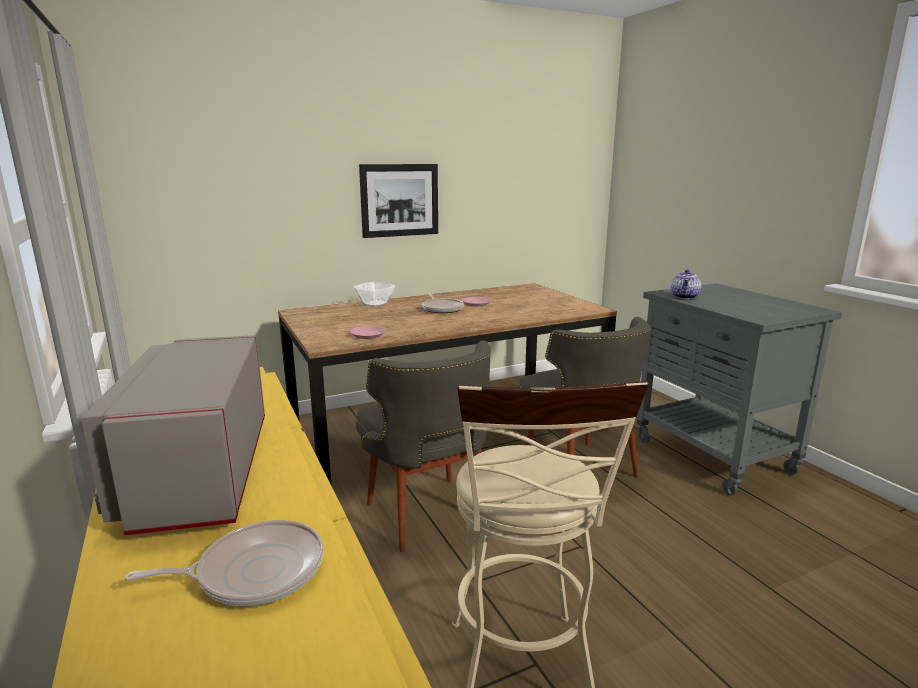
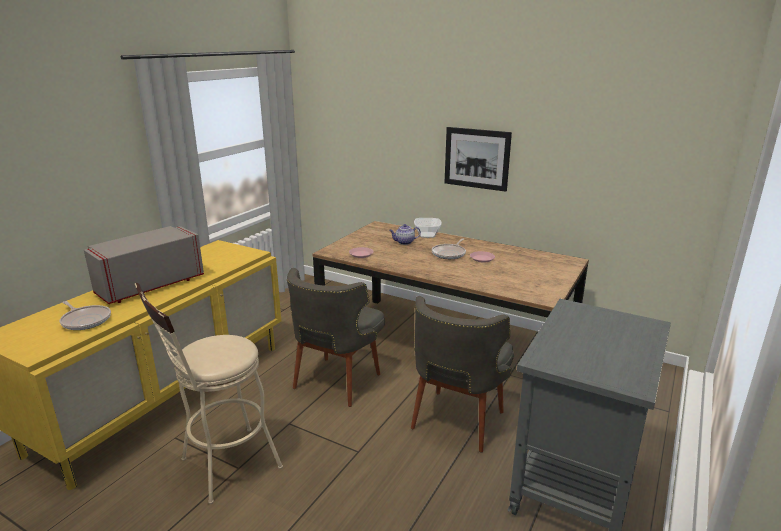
camera: 55 degrees right, 5 degrees up
teapot [671,269,701,299] -> teapot moved to [389,224,421,245]

